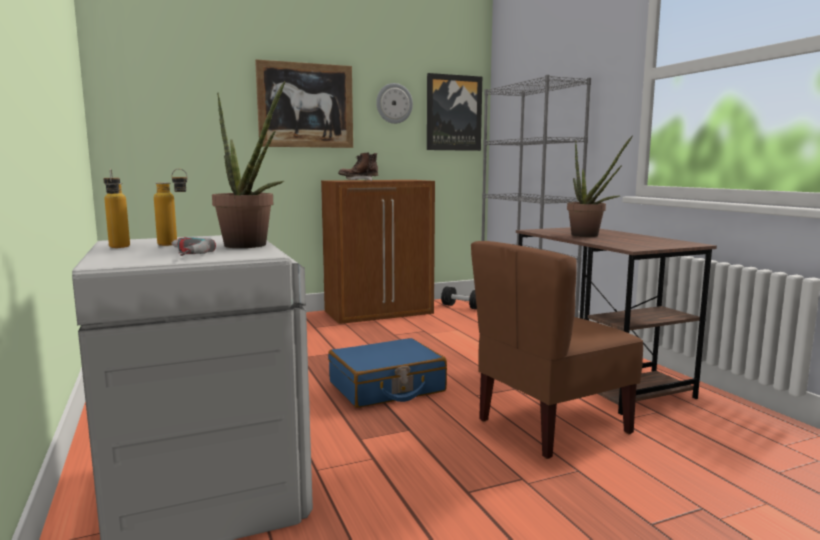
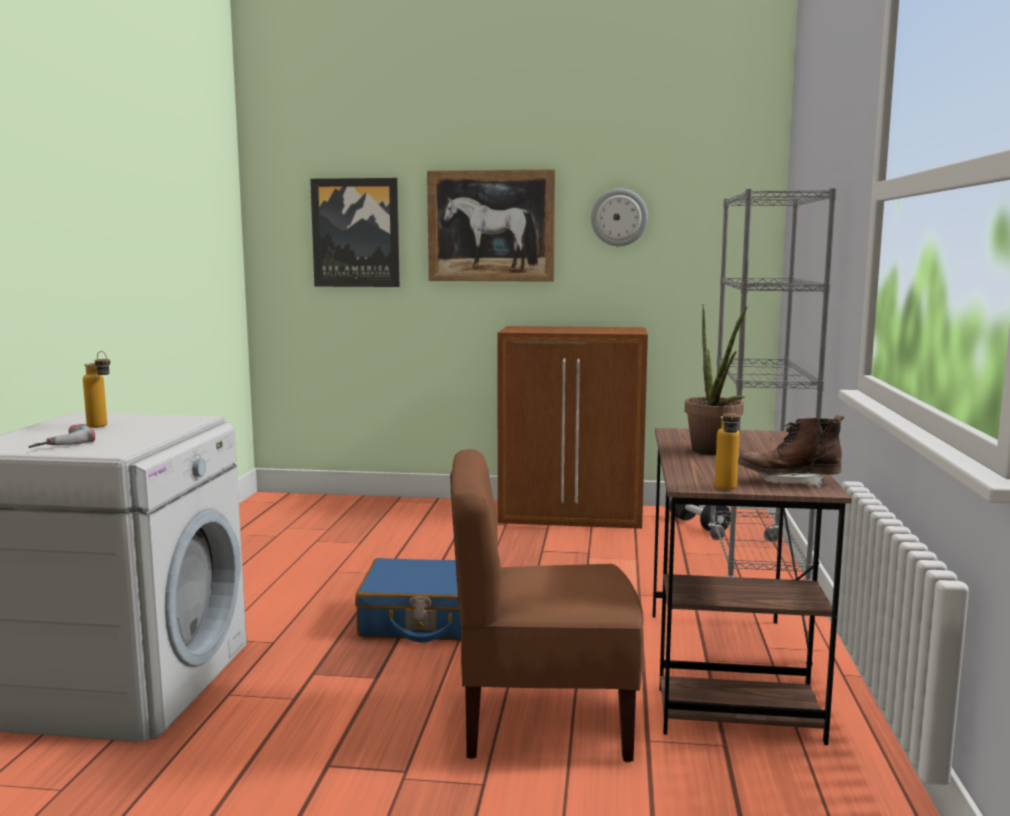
camera: 30 degrees right, 0 degrees up
bottle [103,169,130,248] -> bottle moved to [715,405,740,490]
potted plant [212,81,285,248] -> none
brown boot [338,152,378,181] -> brown boot moved to [738,415,844,487]
picture [427,73,482,151] -> picture moved to [310,178,400,287]

